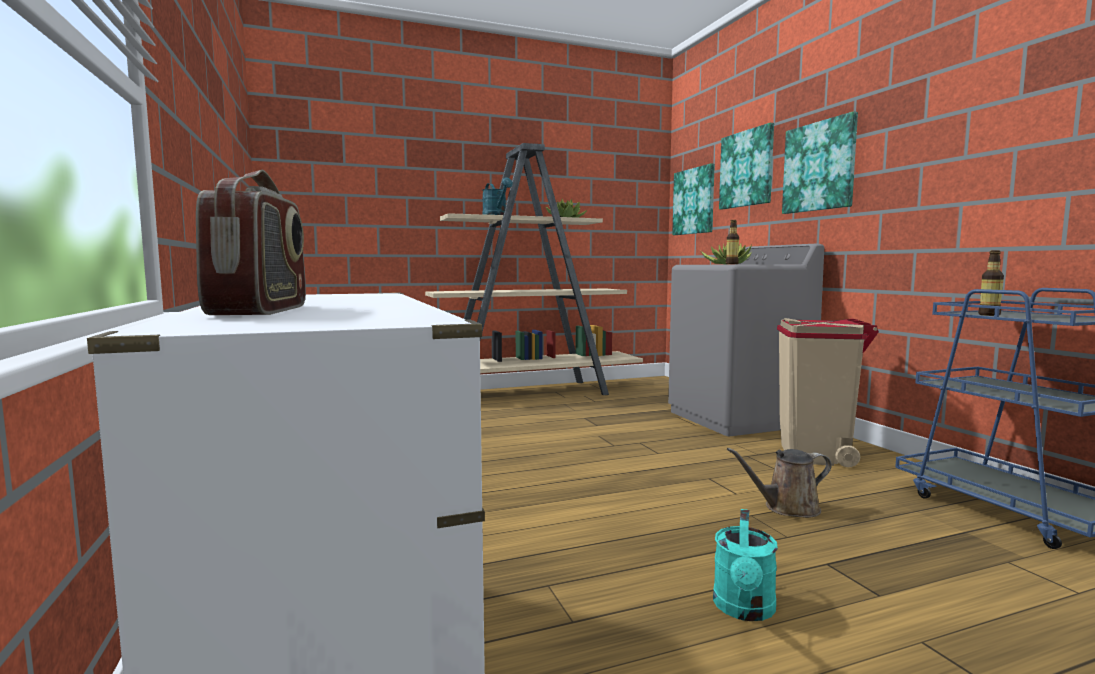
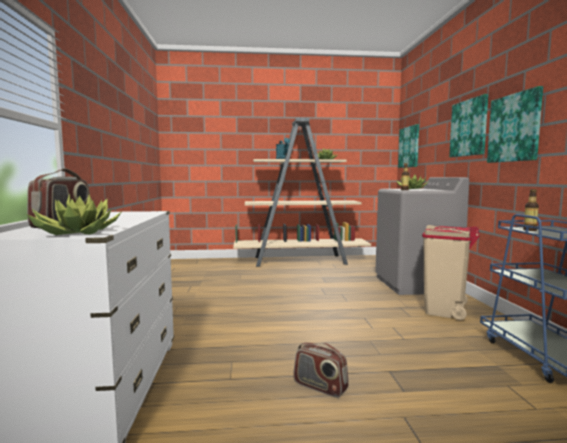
camera: 15 degrees right, 0 degrees up
turquoise watering can [713,509,778,621] -> radio [294,342,349,398]
picture [719,123,774,209] -> picture moved to [487,86,543,163]
brown watering can [727,448,832,518] -> none
none -> potted plant [27,193,121,235]

